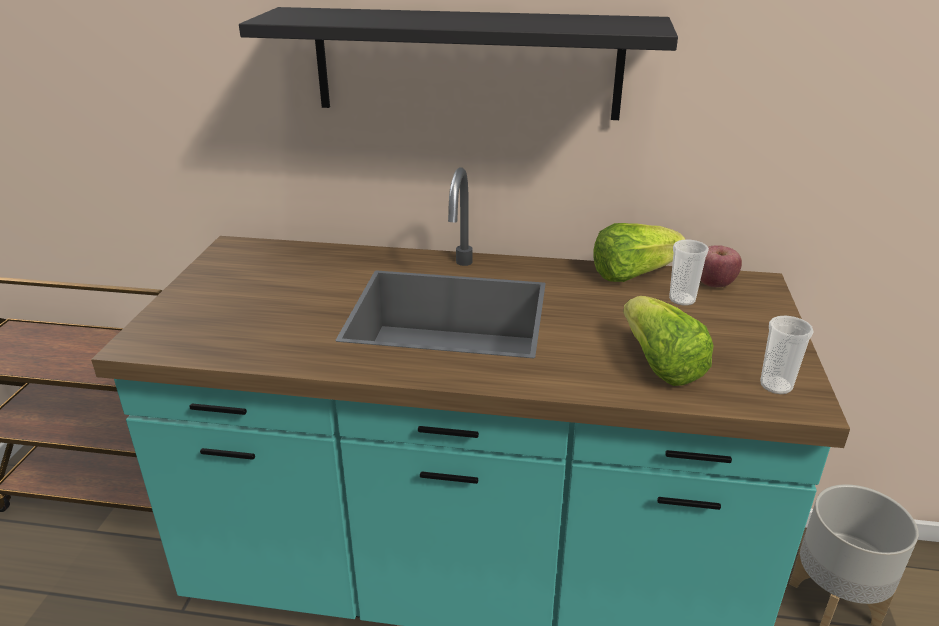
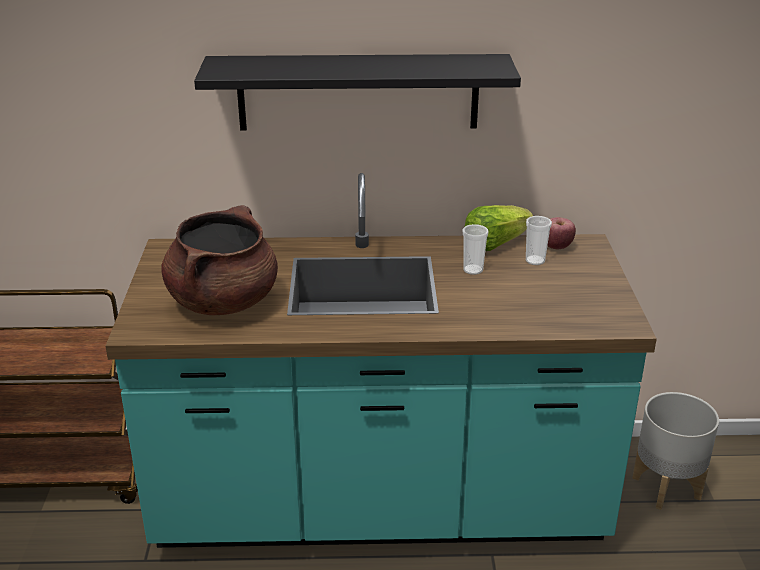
camera: 10 degrees left, 0 degrees up
lettuce [623,296,714,386] -> none
cup [760,315,813,394] -> cup moved to [463,224,488,275]
none -> brown cooking pot [162,205,278,315]

